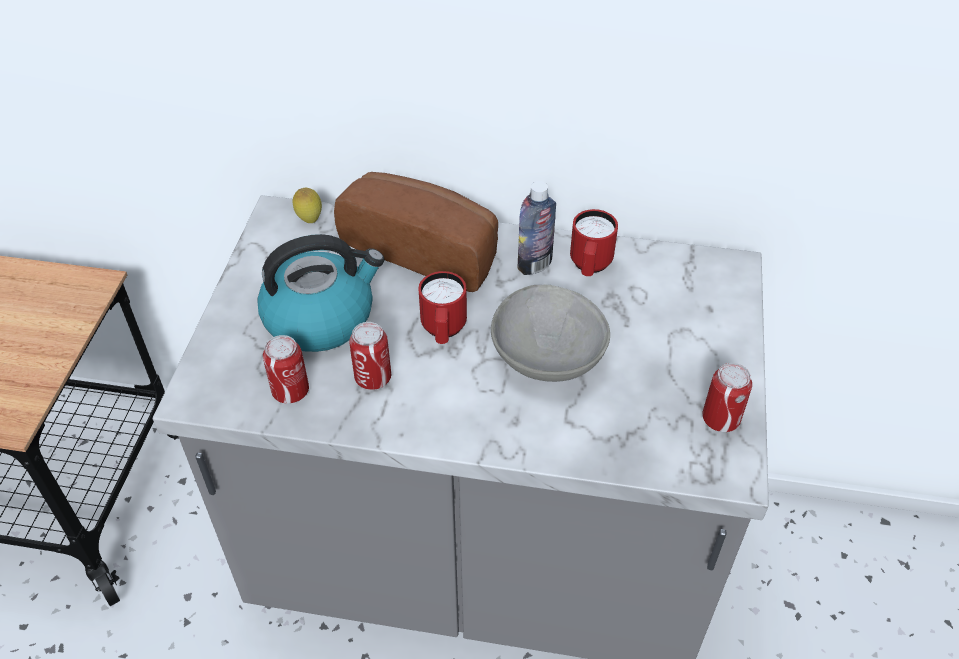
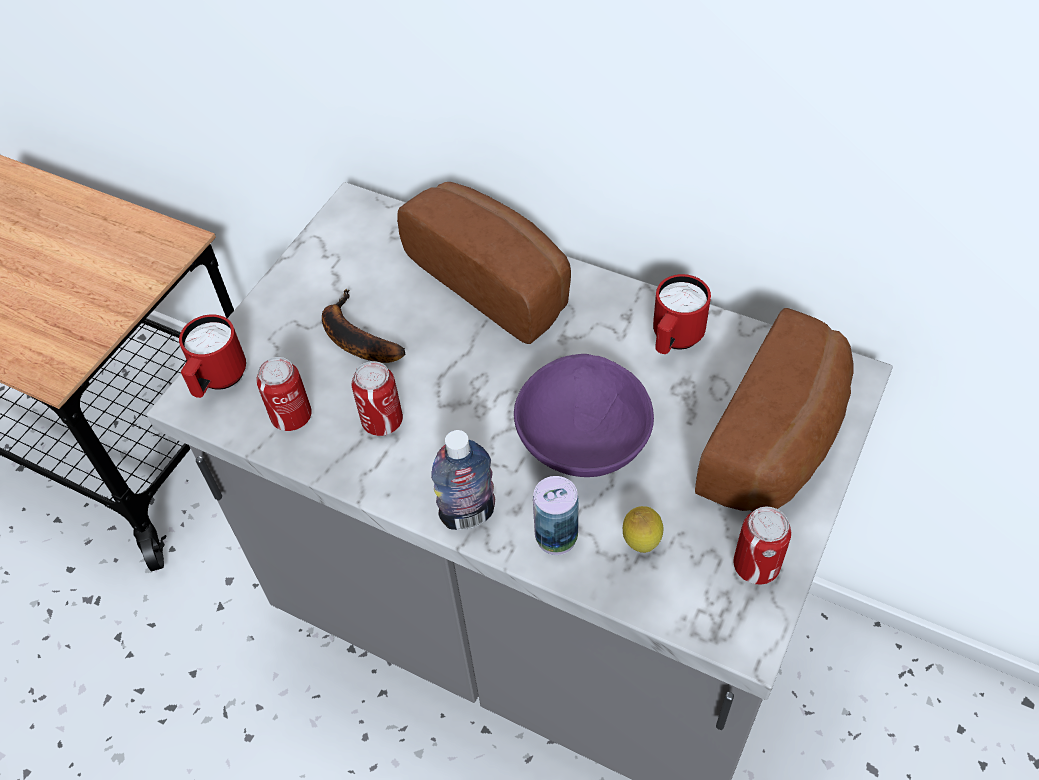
camera: 20 degrees right, 5 degrees up
kettle [257,234,385,352] -> banana [322,289,405,363]
lemon [293,188,322,223] -> lemon moved to [623,506,664,553]
red mug [418,271,467,344] -> red mug moved to [179,314,246,398]
grey bowl [491,284,610,382] -> purple bowl [514,354,654,477]
bottle [518,181,556,275] -> bottle moved to [431,430,495,530]
none -> can [533,476,578,555]
none -> bread [695,308,854,511]

